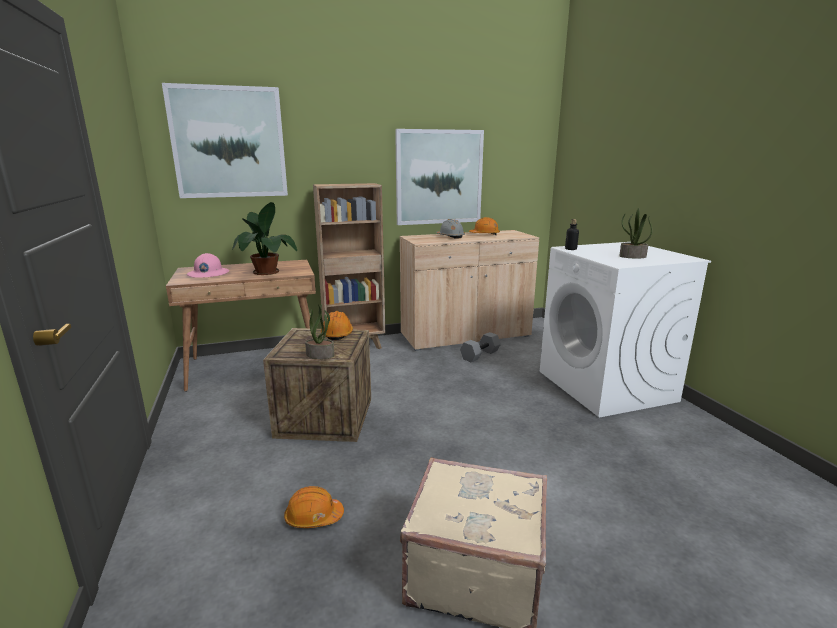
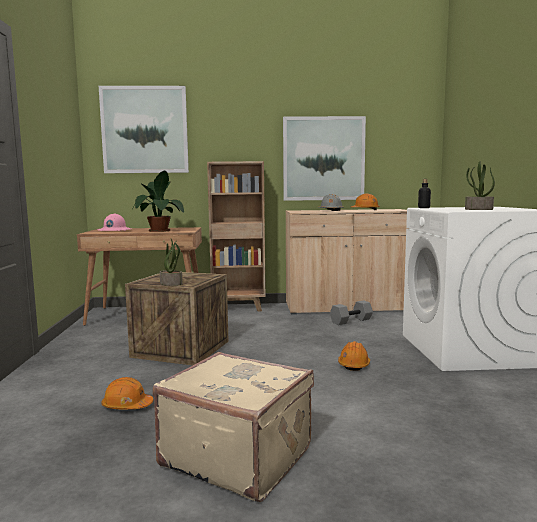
camera: 15 degrees right, 10 degrees down
orange hard hat [321,311,353,340] -> orange hard hat moved to [338,341,370,371]

